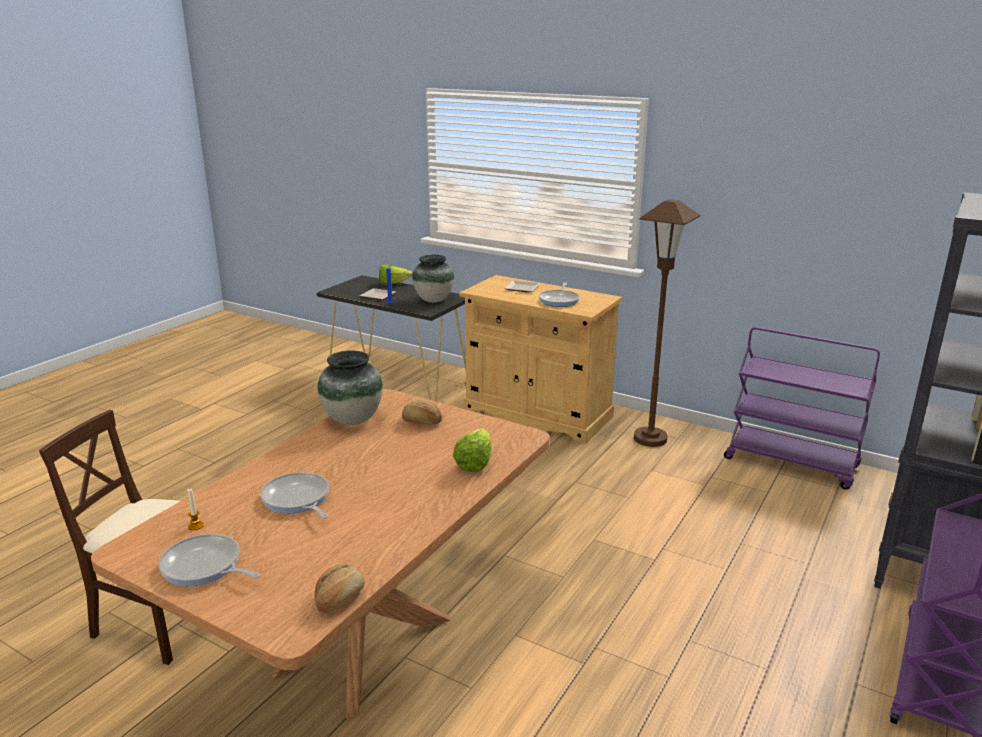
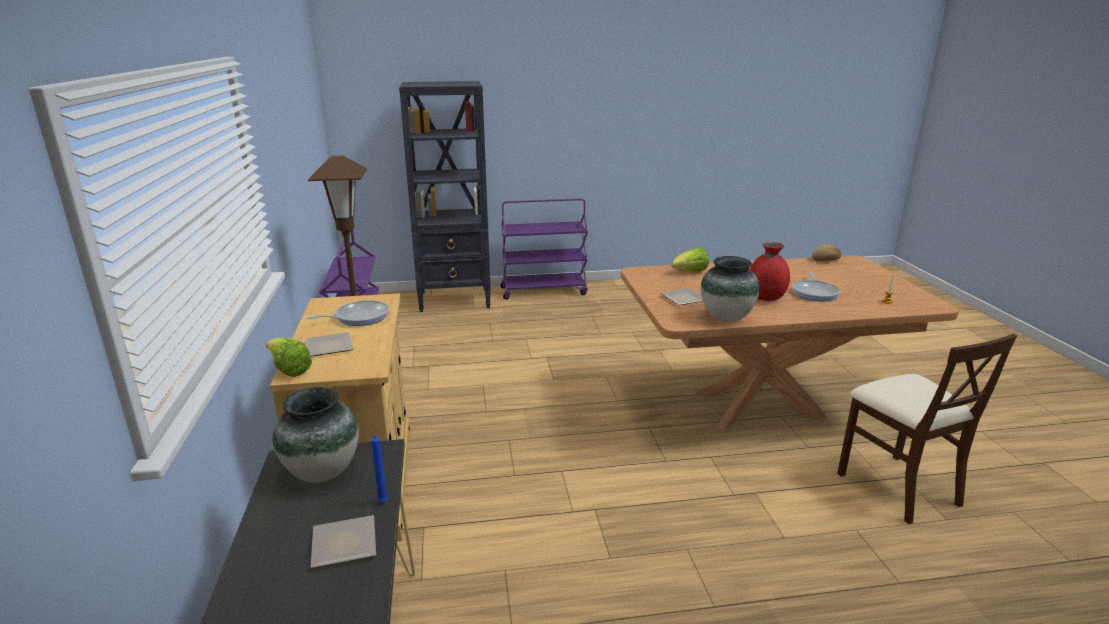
camera: 130 degrees left, 0 degrees up
frying pan [158,534,260,586] -> none
lettuce [379,264,413,285] -> lettuce moved to [266,338,312,377]
bread [402,400,442,425] -> plate [661,288,703,305]
none -> red vase [750,242,790,301]

